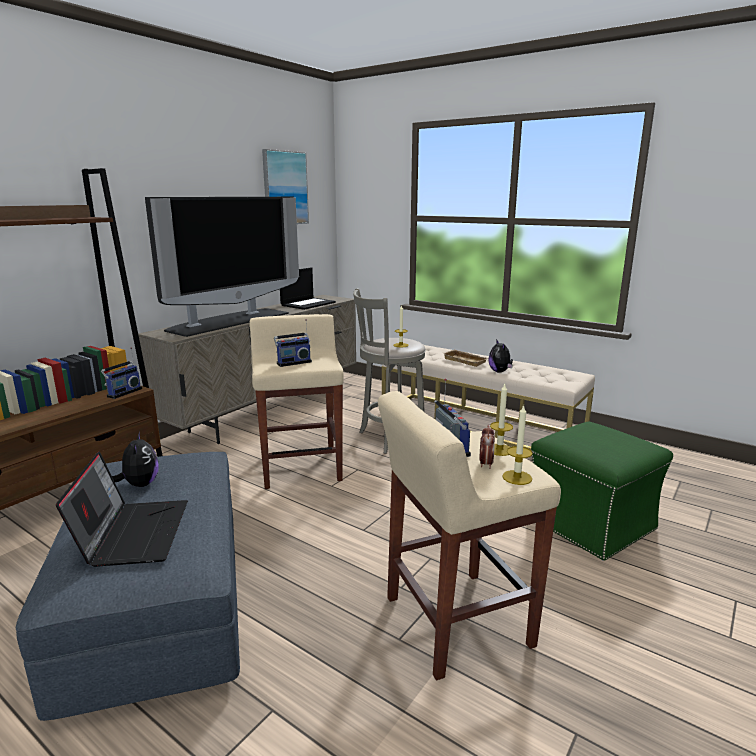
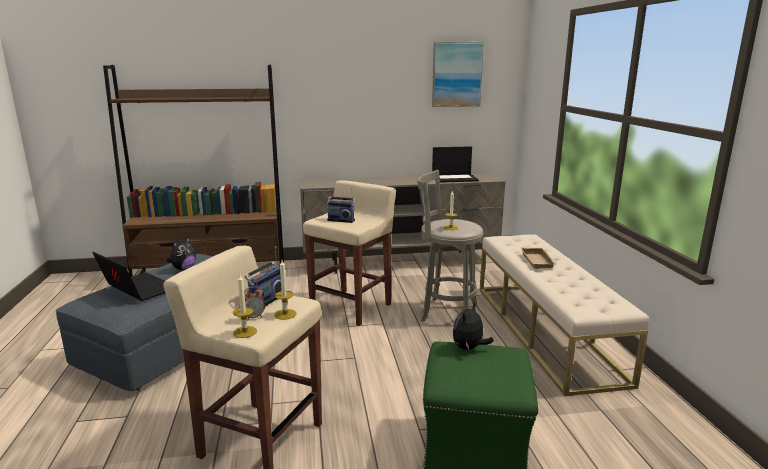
camera: 45 degrees right, 0 degrees up
laptop [56,452,188,567] -> laptop turned 90 degrees counterclockwise [92,252,165,301]
radio [101,347,142,399] -> none
television [145,197,299,337] -> none
plush toy [488,339,513,373] -> plush toy moved to [453,303,494,350]

